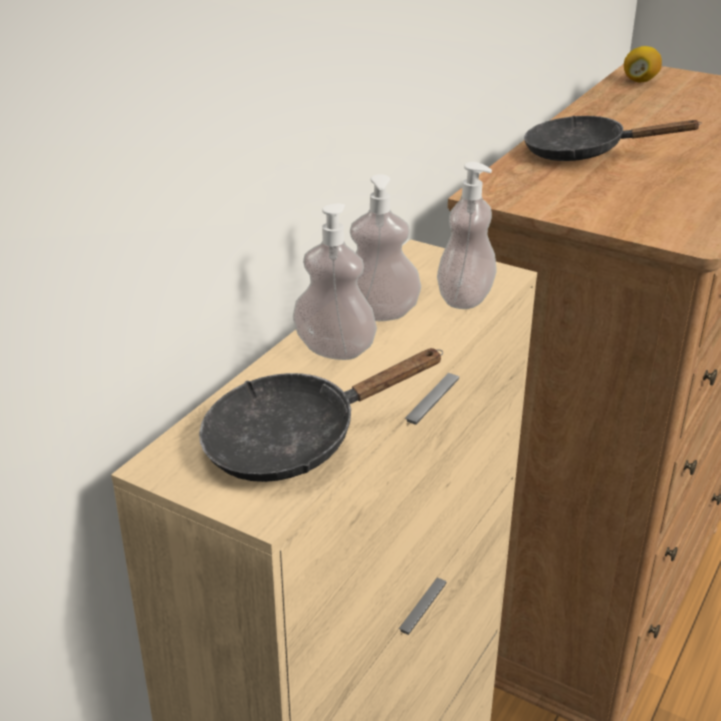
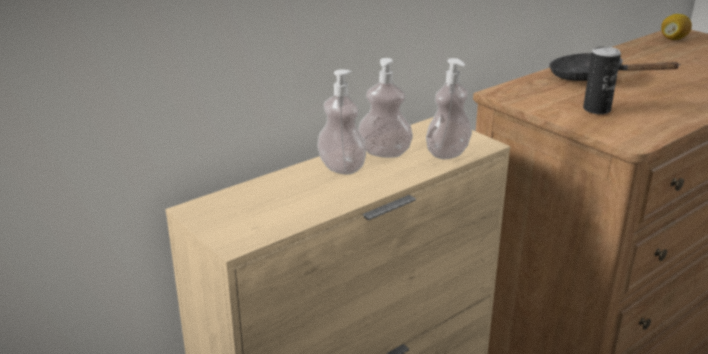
camera: 20 degrees right, 5 degrees down
black frying pan [199,348,443,482] -> none
none -> can [583,46,621,114]

